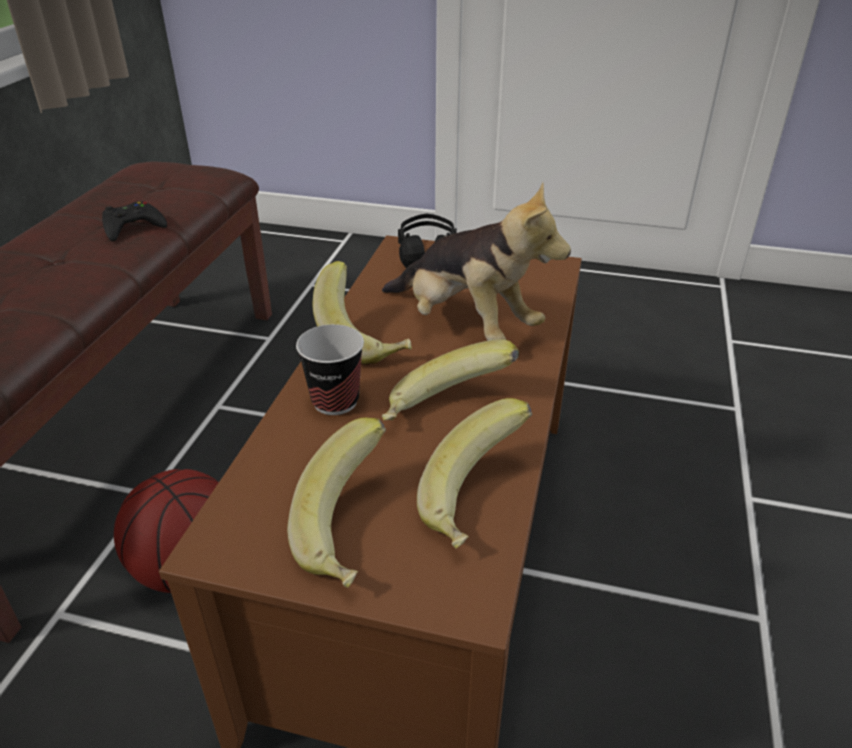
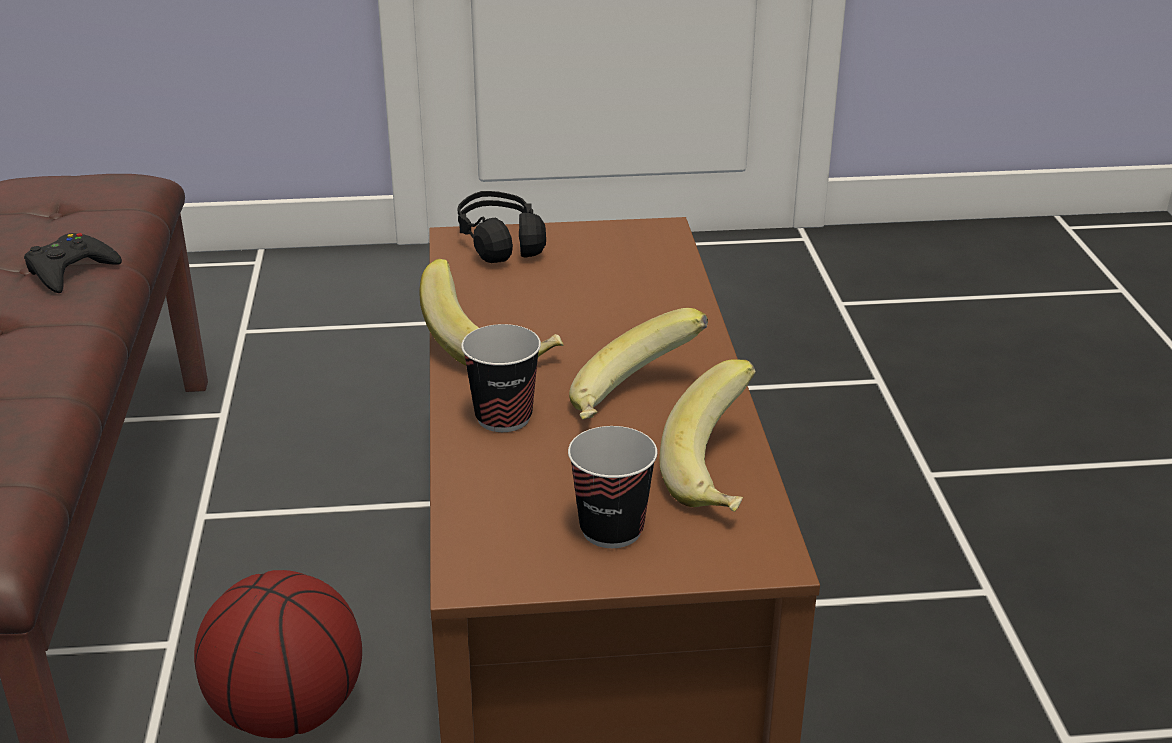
camera: 20 degrees left, 5 degrees down
banana [287,418,386,588] -> cup [568,426,658,548]
plush toy [382,182,571,341] -> none

